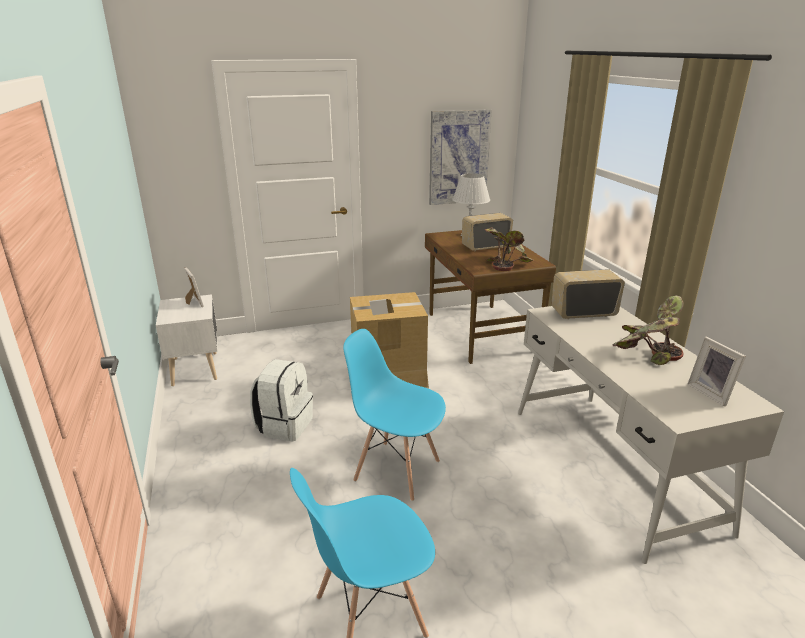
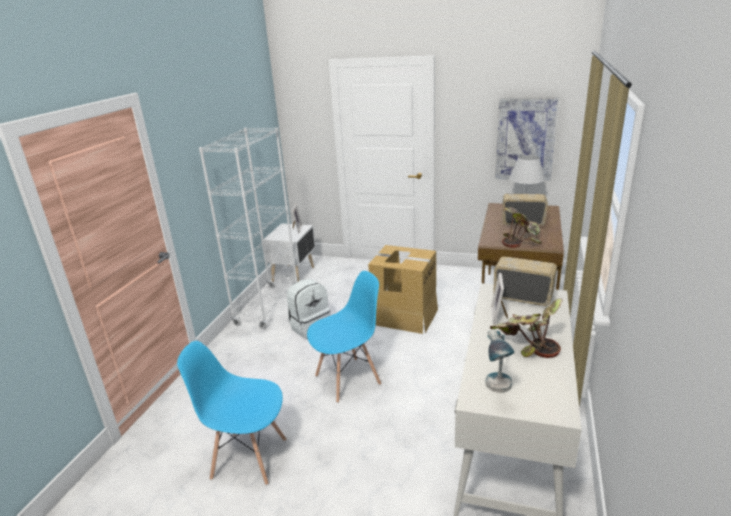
camera: 35 degrees right, 0 degrees up
blue chair [343,329,446,501] -> blue chair turned 90 degrees clockwise [307,271,381,403]
picture frame [688,337,746,406] -> picture frame moved to [491,273,508,324]
none -> white bookcase [199,128,297,329]
none -> table lamp [485,329,515,393]

